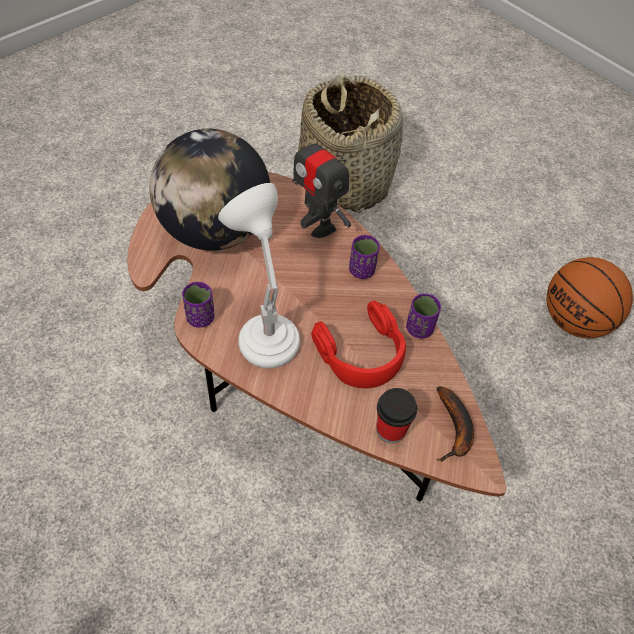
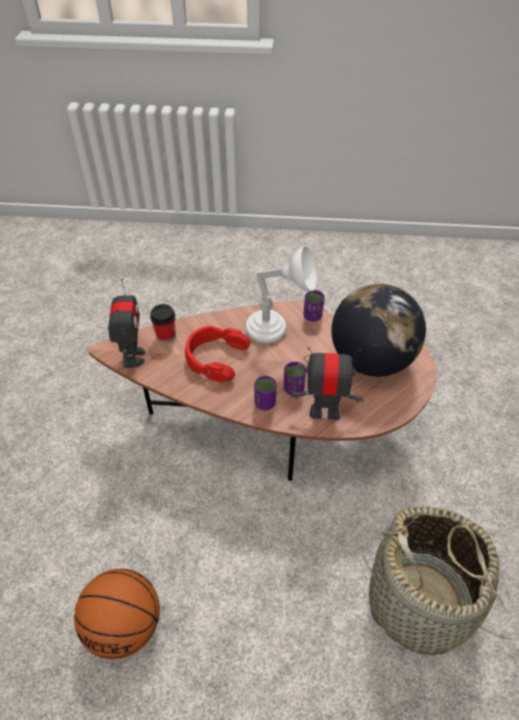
camera: 140 degrees right, 5 degrees down
purple cup [406,294,441,338] -> purple cup moved to [284,362,306,395]
banana [436,386,474,462] -> toy robot [108,279,146,368]

